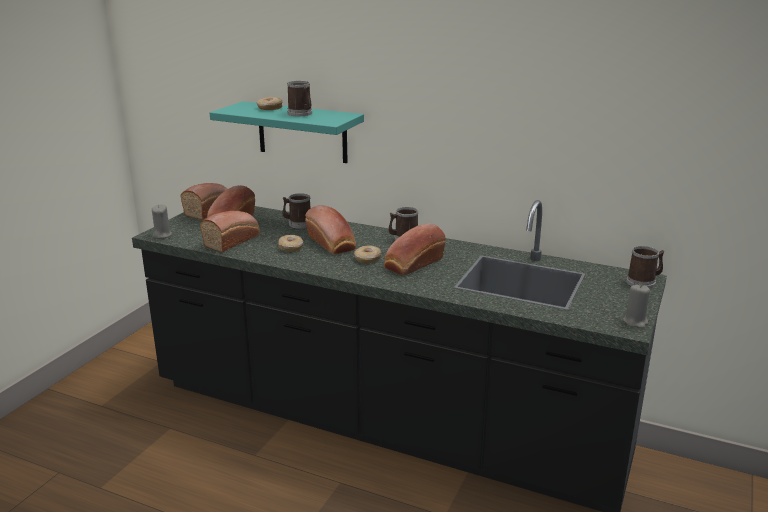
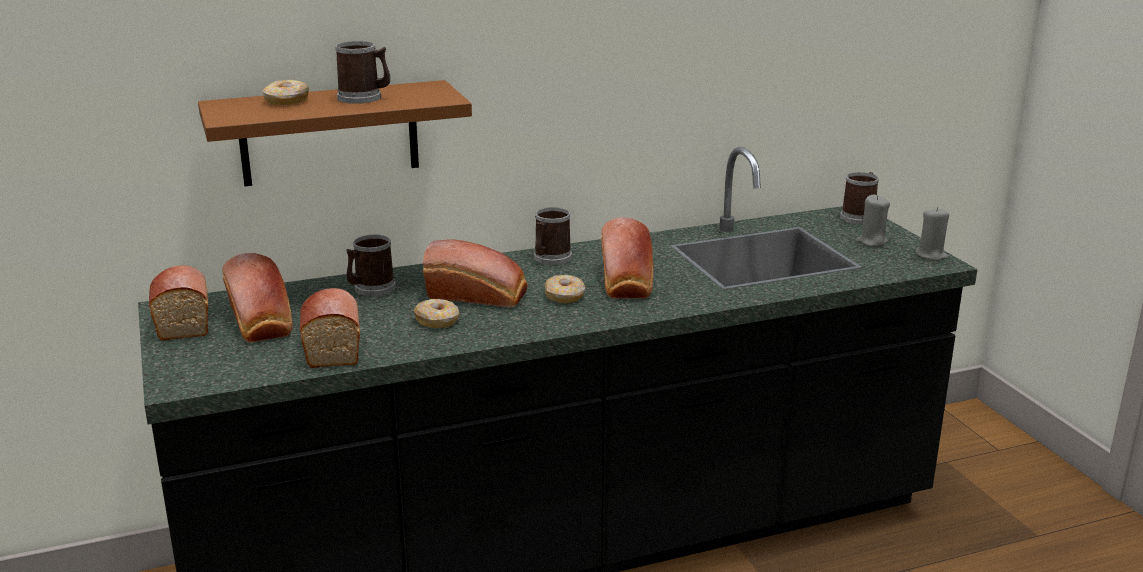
camera: 45 degrees left, 0 degrees up
grey candle [152,204,172,239] -> grey candle moved to [855,195,890,247]
turquoise shelf [210,101,364,163] -> brown shelf [198,80,472,186]

